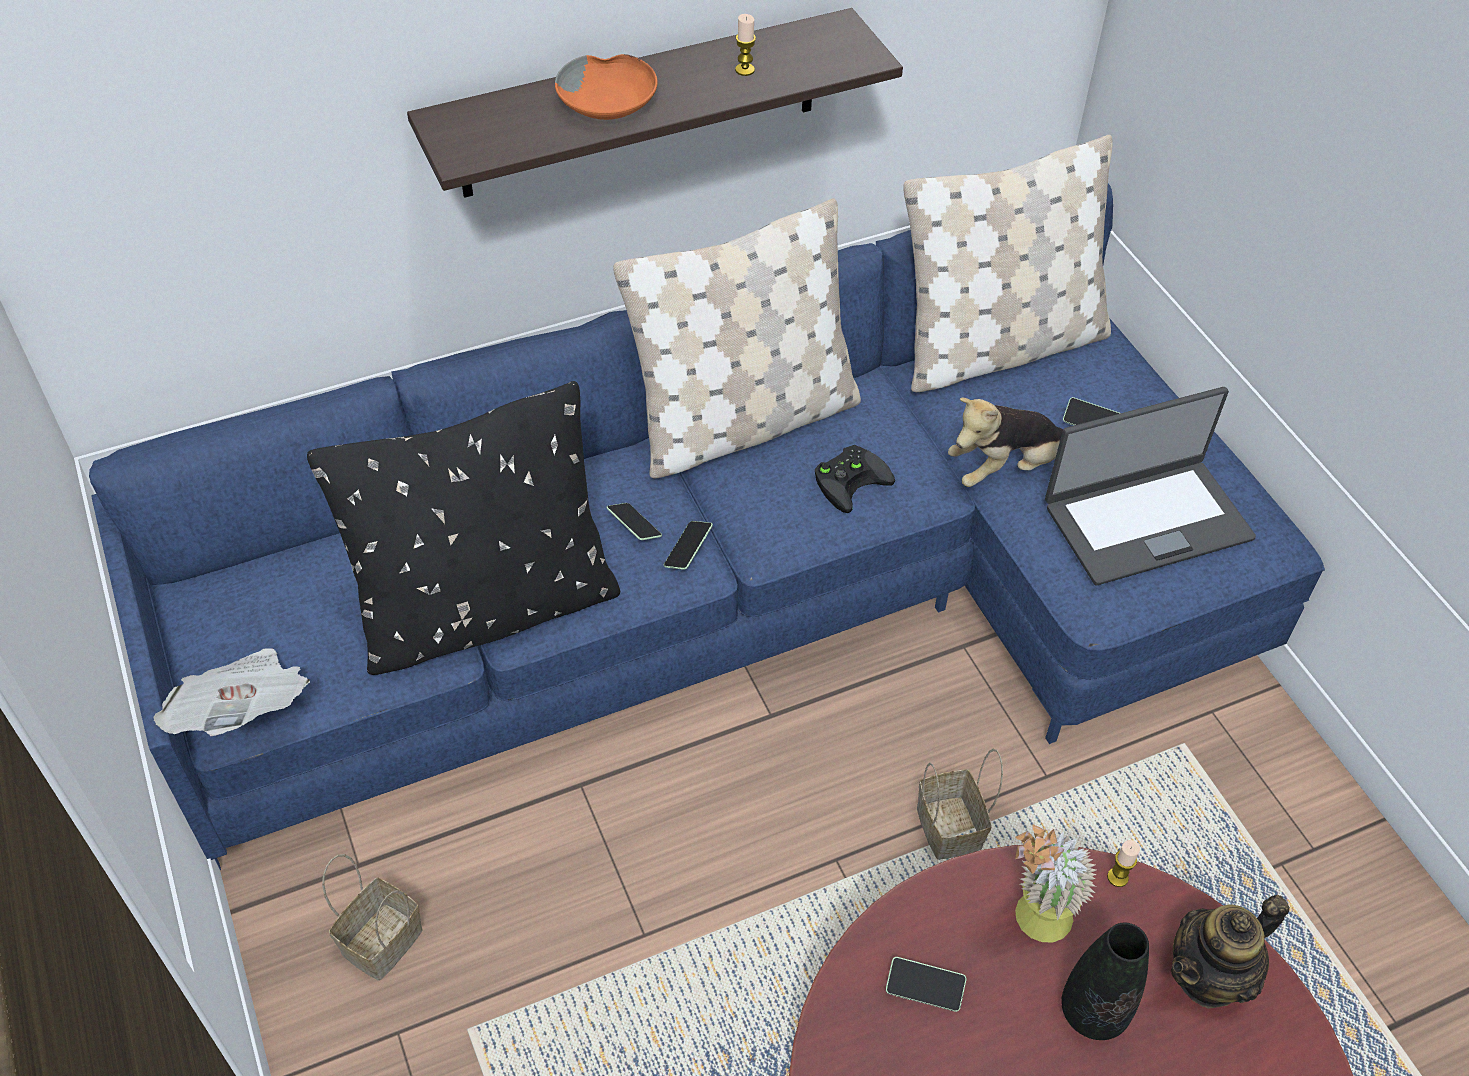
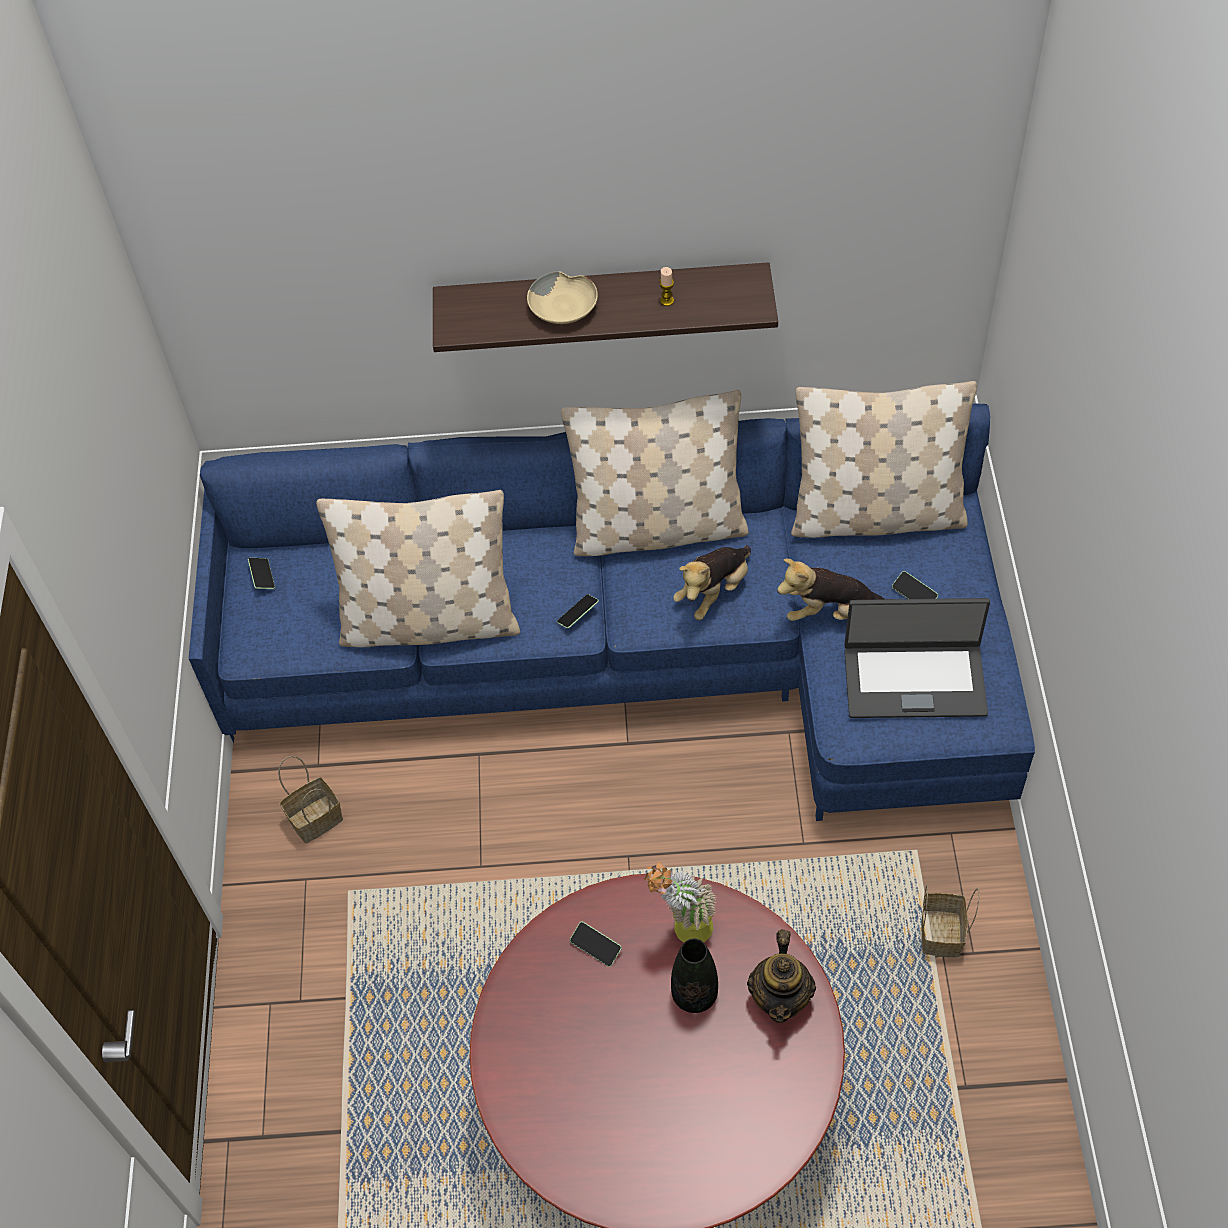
camera: 25 degrees right, 5 degrees up
newspaper [153,648,310,736] -> none
black pillow [307,381,620,675] -> beige pillow [316,490,520,647]
orange bowl [555,54,658,120] -> beige bowl [527,271,598,324]
phone [606,503,662,540] -> phone moved to [248,558,275,589]
black game controller [815,445,895,513] -> plush toy [673,545,751,620]
basket [917,748,1003,860] -> basket moved to [922,885,980,957]
candle [1107,840,1140,887] -> none
teapot [1171,895,1289,1009] -> teapot turned 75 degrees counterclockwise [747,930,816,1023]

